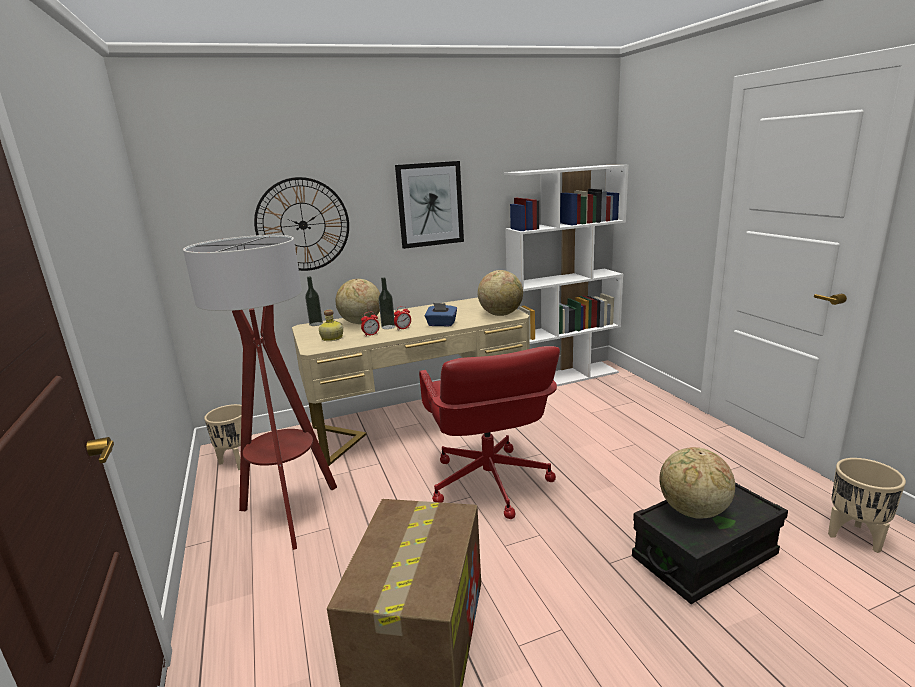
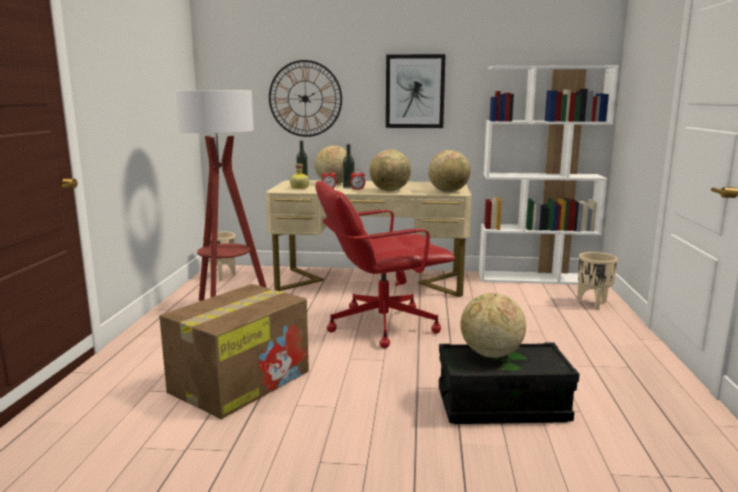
camera: 25 degrees right, 5 degrees down
red office chair [419,346,560,519] -> red office chair turned 60 degrees clockwise [315,181,455,349]
blue tissue box [425,303,457,326] -> globe [370,150,411,191]
beige planter [828,458,906,553] -> beige planter moved to [577,252,618,310]

